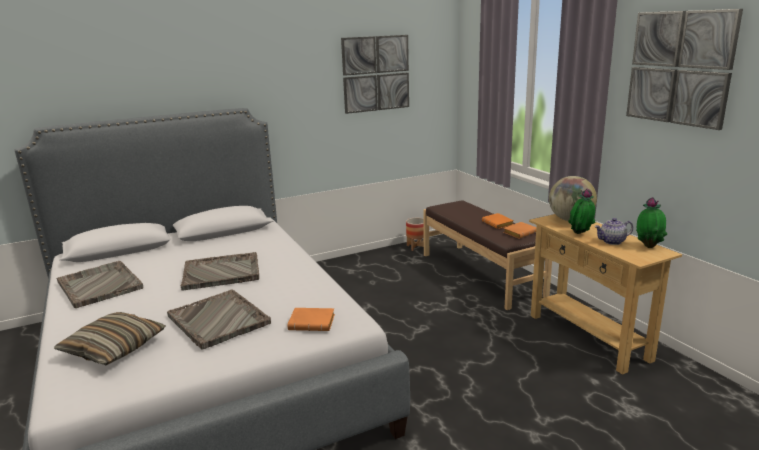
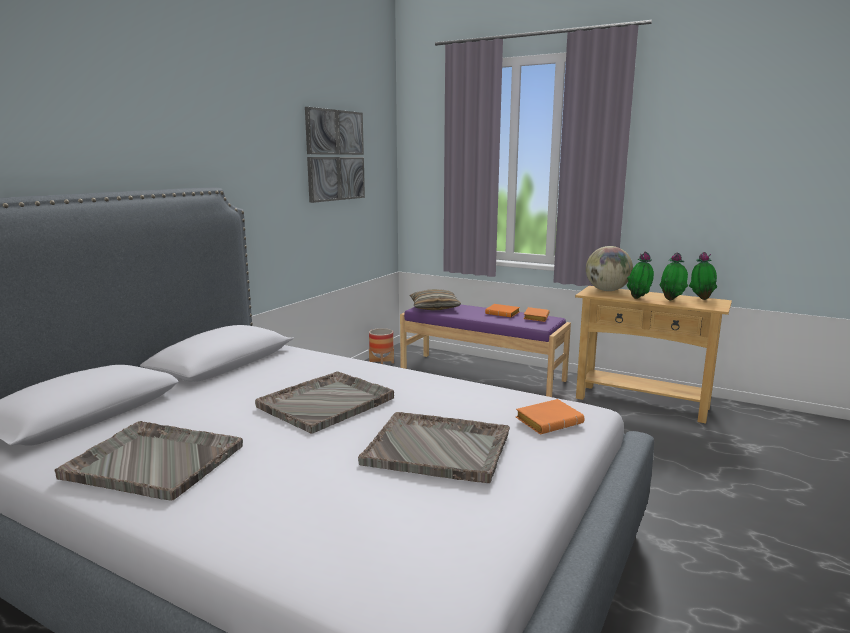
camera: 35 degrees left, 5 degrees down
pillow [54,312,165,365] -> pillow moved to [409,289,461,310]
brown bench [423,200,552,310] -> purple bench [400,304,571,397]
teapot [594,218,633,245] -> potted plant [660,253,688,300]
picture [626,9,743,130] -> none

